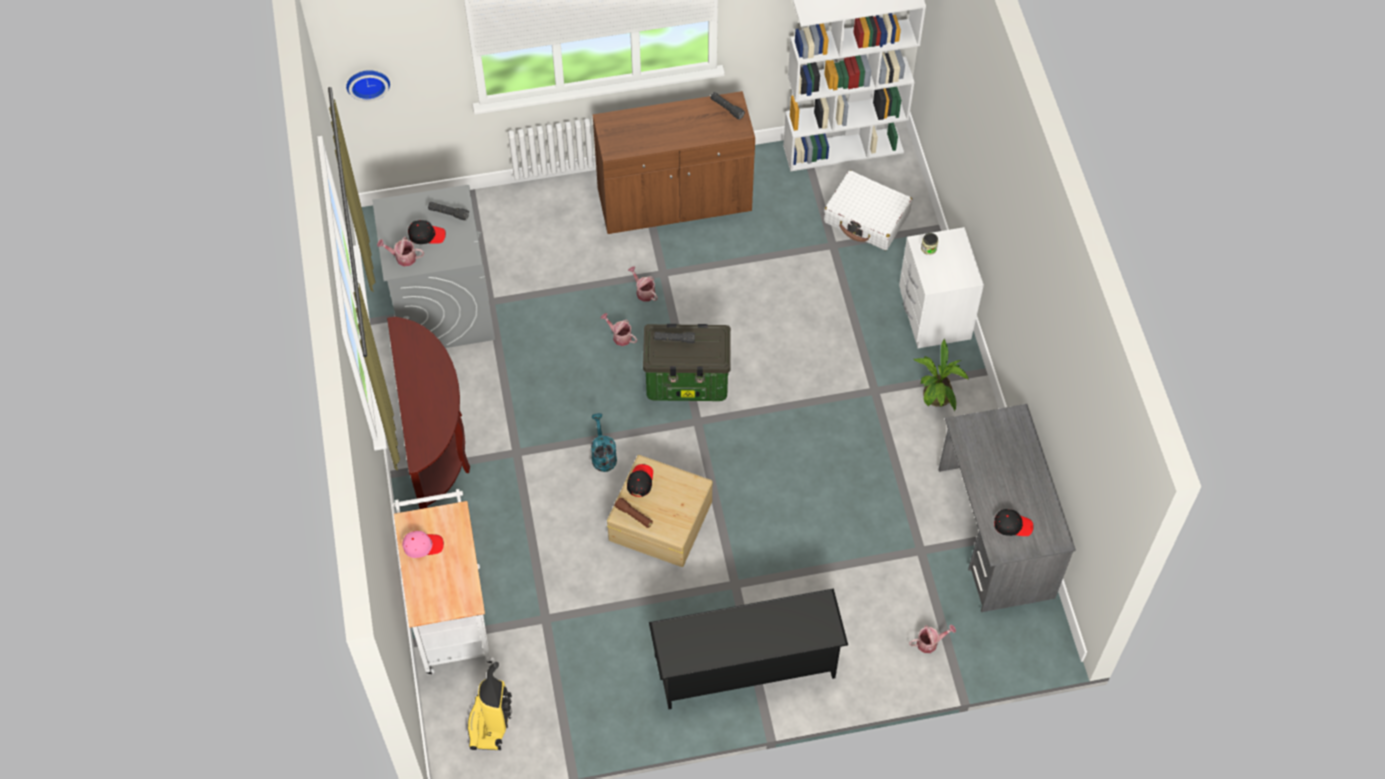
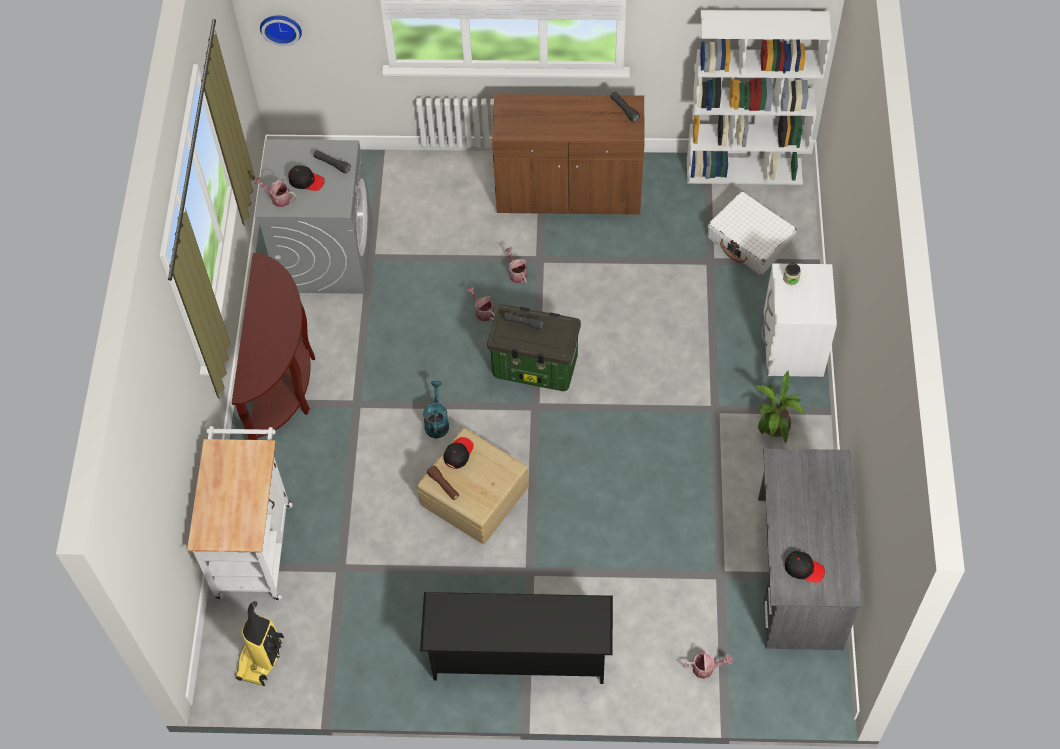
camera: 15 degrees right, 0 degrees up
pink cap [402,531,444,558] -> none

